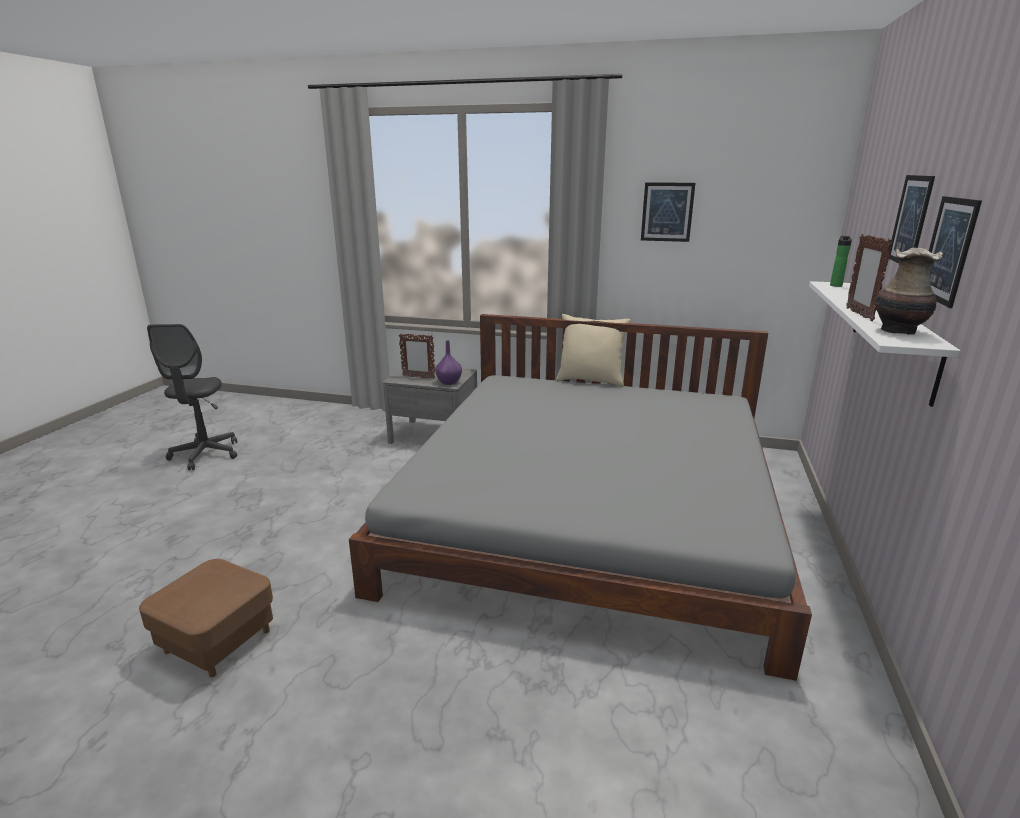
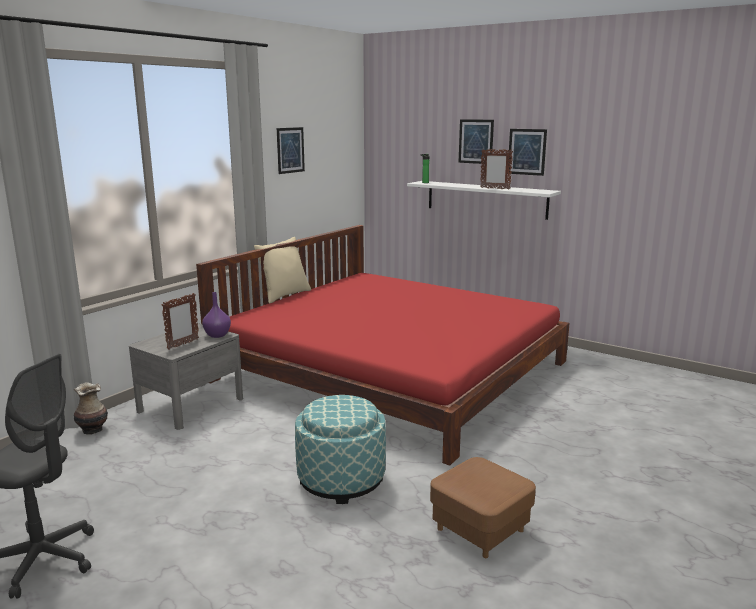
camera: 70 degrees left, 5 degrees down
grey bed [349,314,812,681] -> red bed [196,225,570,466]
vase [875,248,943,335] -> vase moved to [74,382,108,435]
none -> ottoman [295,395,386,504]

